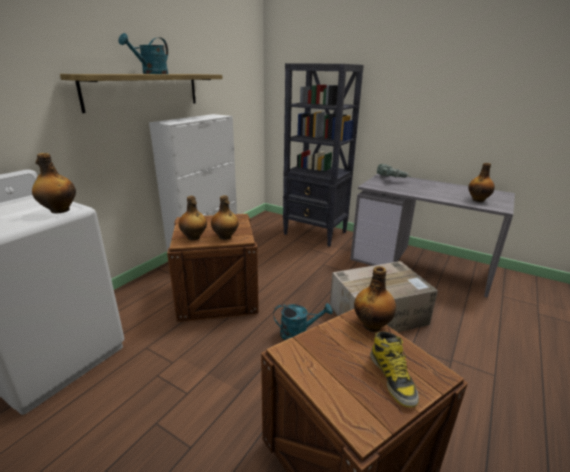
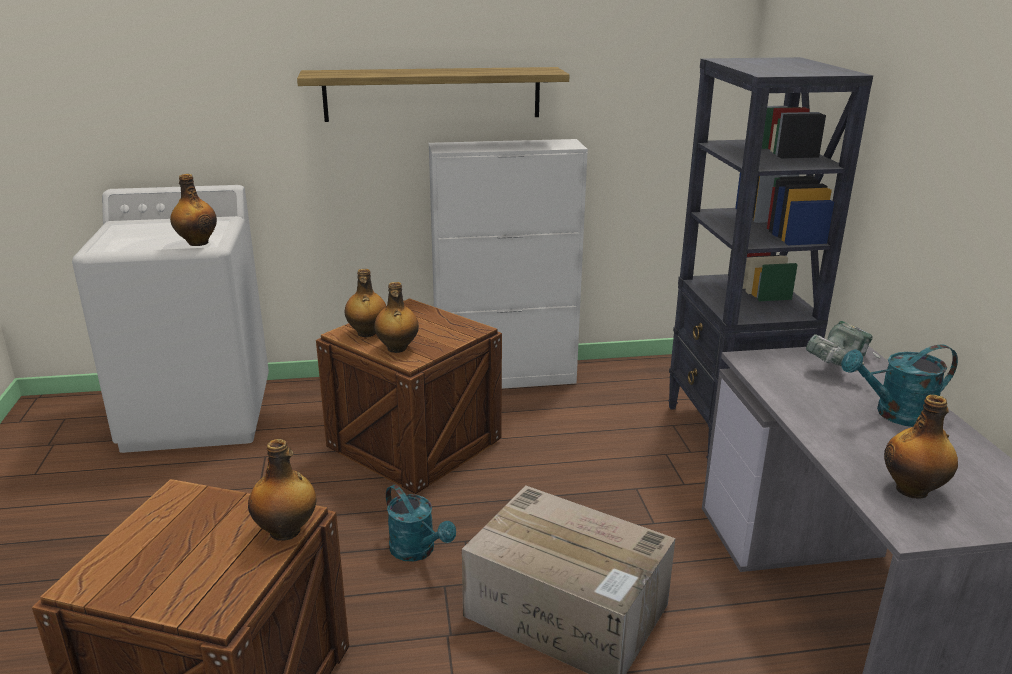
camera: 50 degrees right, 0 degrees up
turquoise watering can [118,33,168,74] -> turquoise watering can moved to [841,344,958,427]
boot [370,331,419,408] -> none

